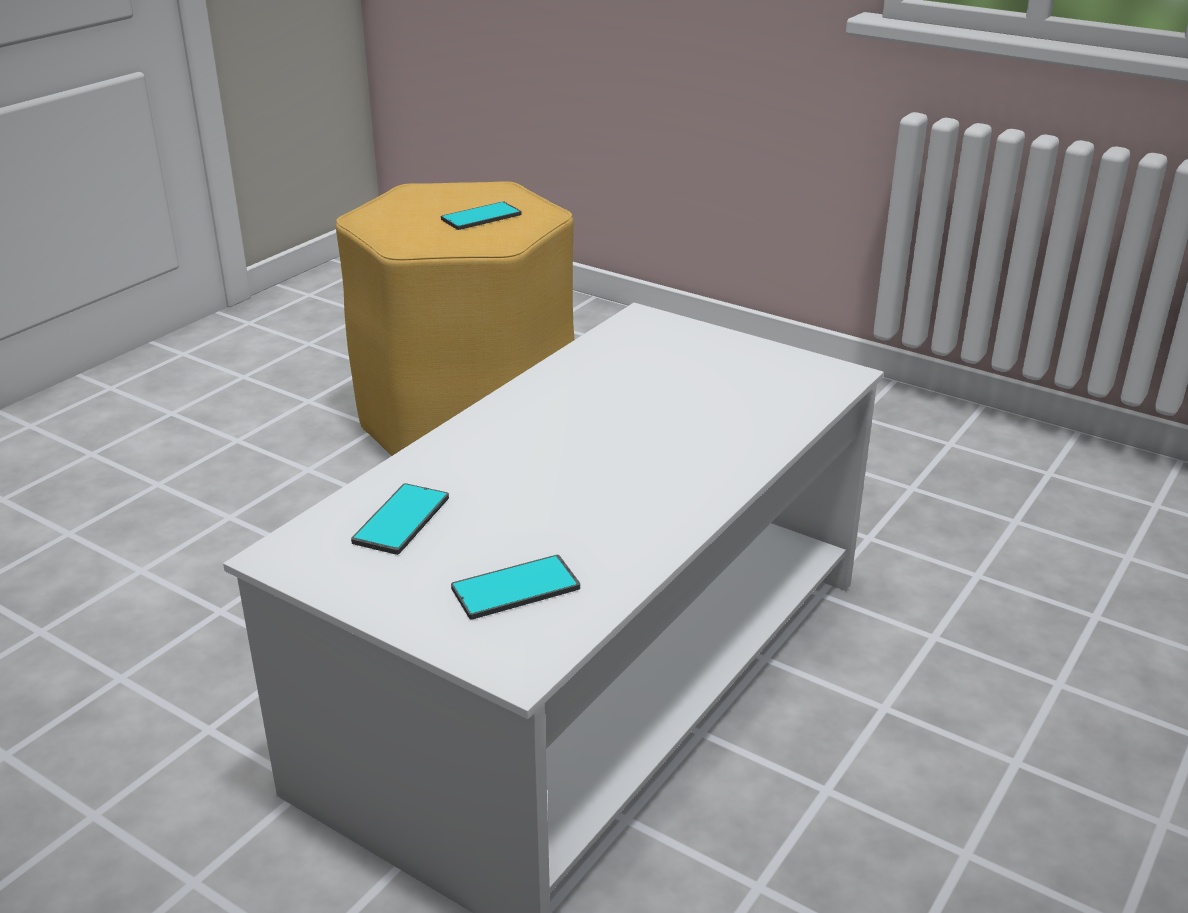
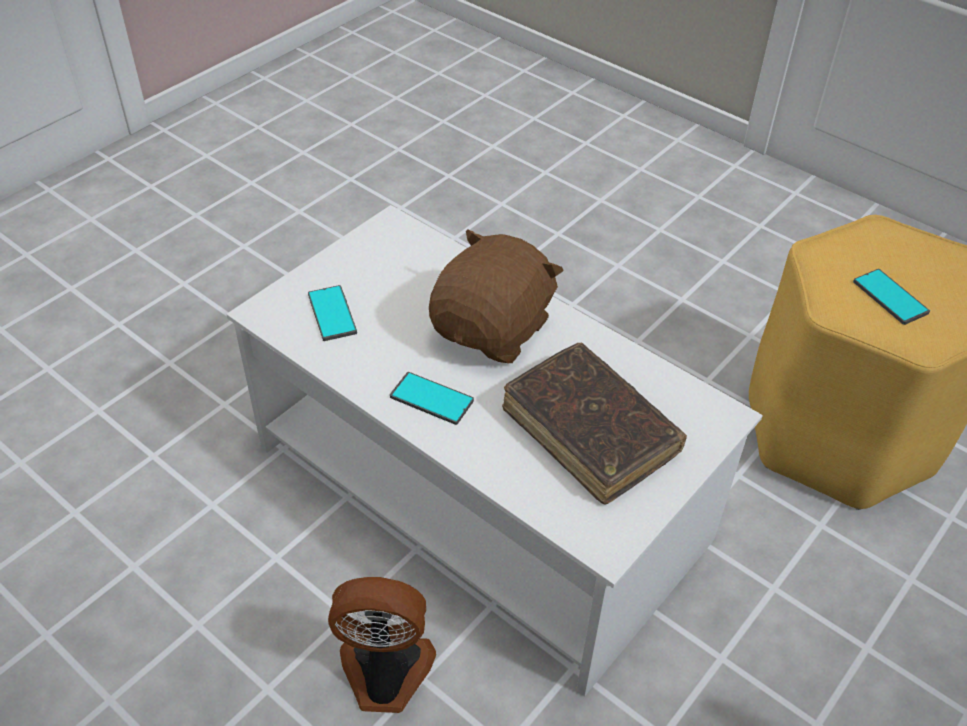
camera: 95 degrees right, 15 degrees up
phone [351,483,449,555] -> phone moved to [390,372,474,425]
none -> fan [328,577,436,713]
none -> brown plush toy [429,229,564,363]
none -> brown book [502,343,687,504]

